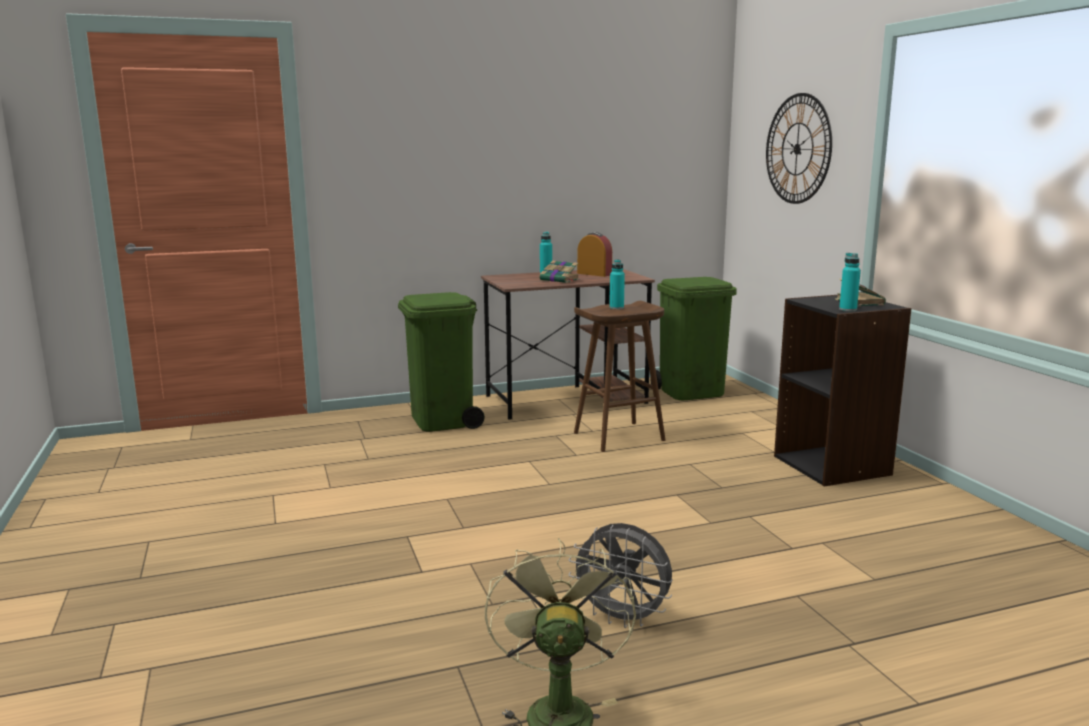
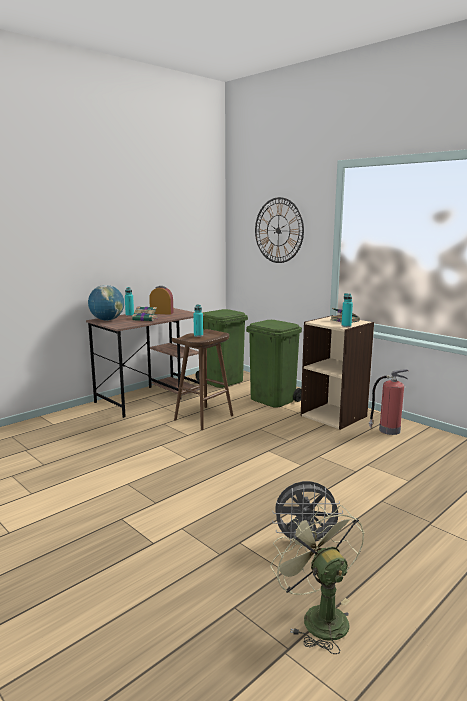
camera: 25 degrees left, 0 degrees up
green trash can [398,292,485,432] -> green trash can moved to [246,320,302,408]
black bookcase [774,295,911,486] -> beige bookcase [301,315,374,430]
none -> globe [88,285,124,321]
none -> fire extinguisher [369,369,408,435]

